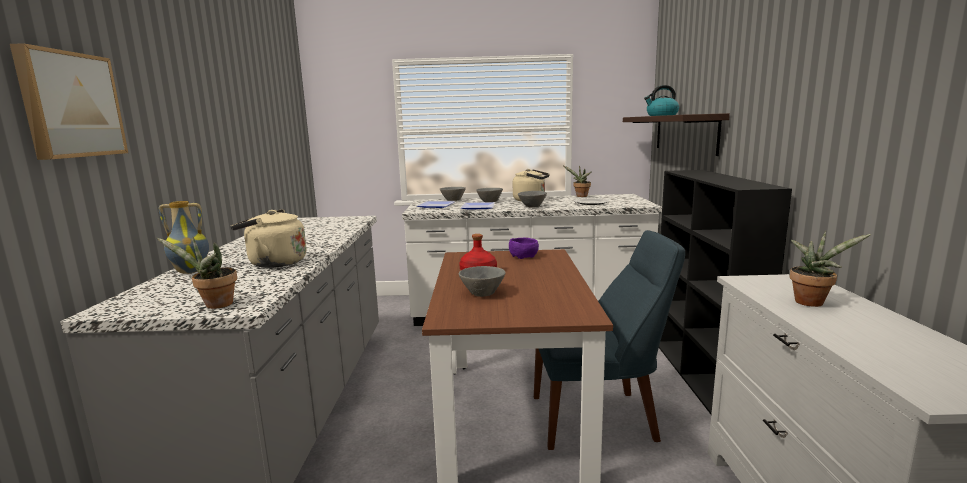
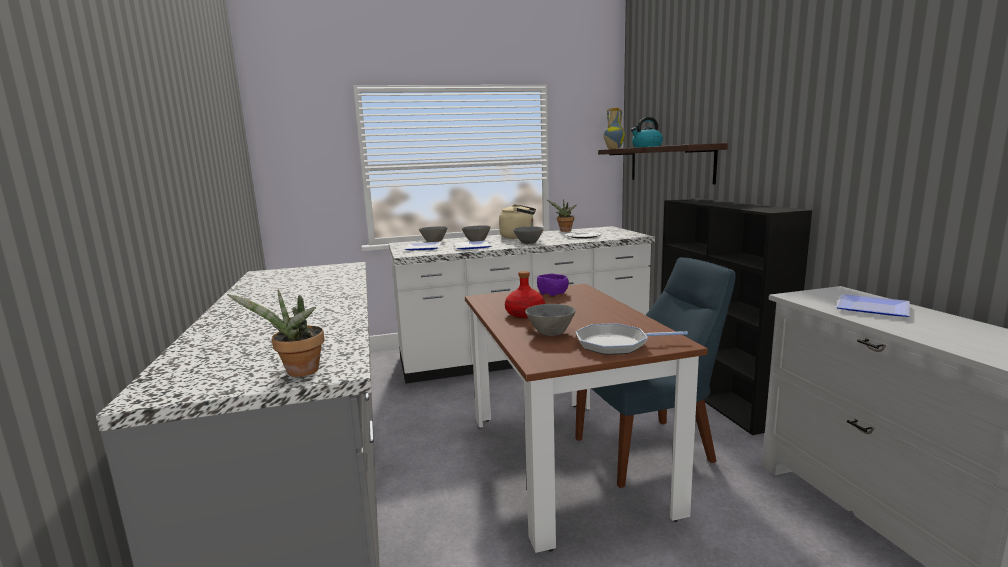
camera: 15 degrees left, 0 degrees up
picture [10,43,128,160] -> none
vase [159,201,209,274] -> vase moved to [603,108,625,149]
beige kettle [231,209,307,268] -> none
potted plant [789,231,871,307] -> plate [836,294,910,317]
none -> frying pan [575,323,688,355]

